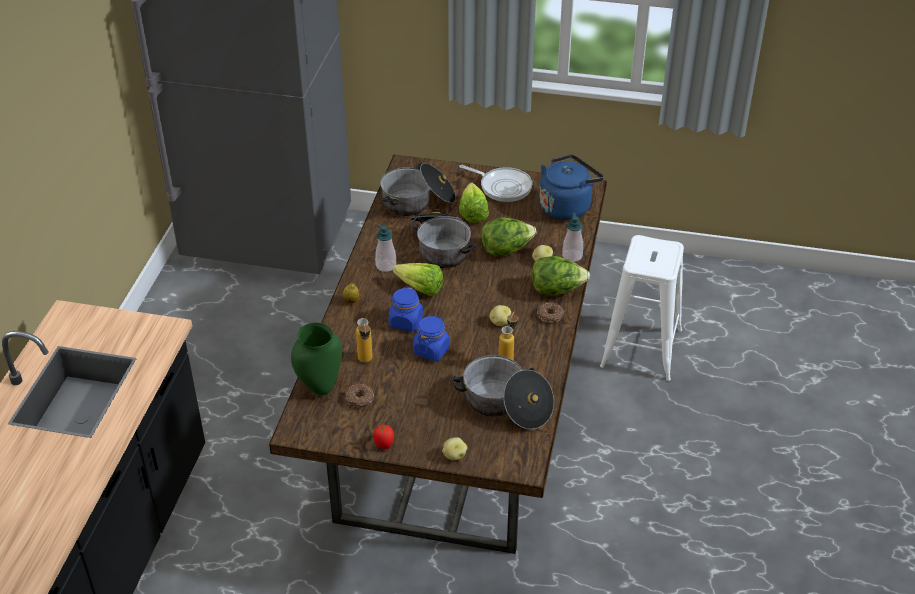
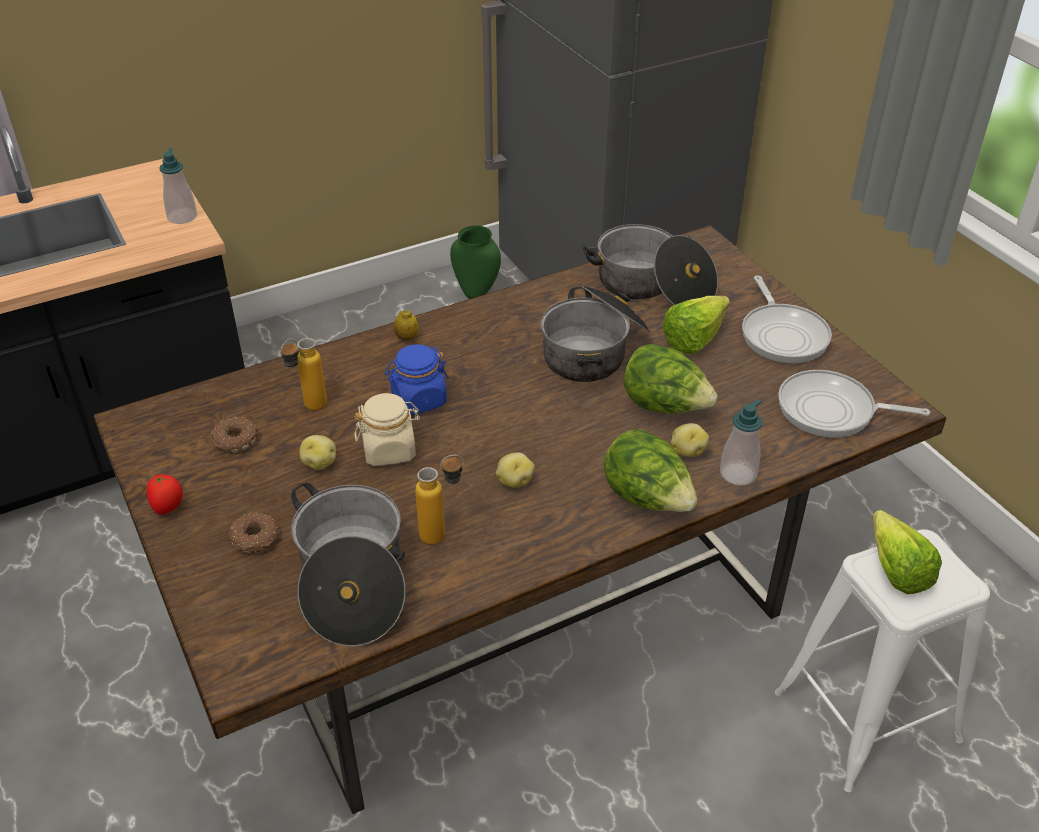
camera: 50 degrees right, 0 degrees up
green vase [291,322,342,396] -> green vase moved to [450,225,501,299]
soap dispenser [375,224,396,272] -> soap dispenser moved to [159,148,197,224]
lettuce [392,263,443,296] -> lettuce moved to [872,510,942,594]
blue jar [413,316,450,361] -> beige jar [354,393,420,466]
potato [442,437,467,460] -> potato moved to [299,435,336,470]
donut [537,302,565,323] -> donut moved to [228,512,280,554]
blue kettle [539,154,604,220] -> frying pan [778,370,930,438]

